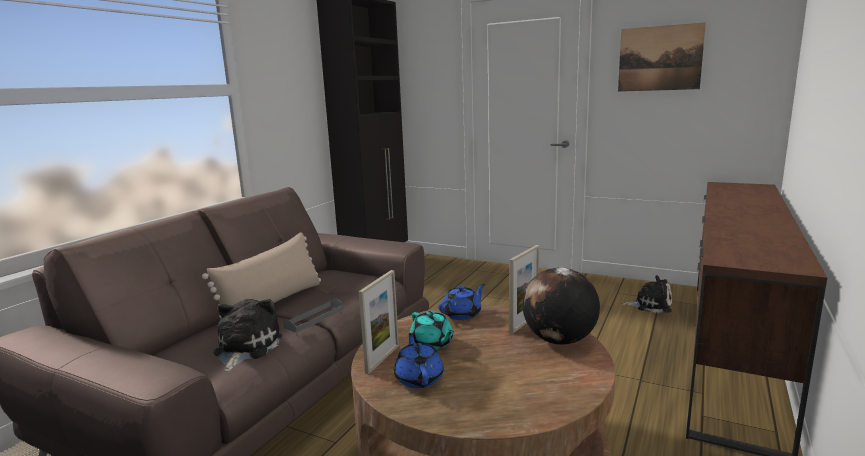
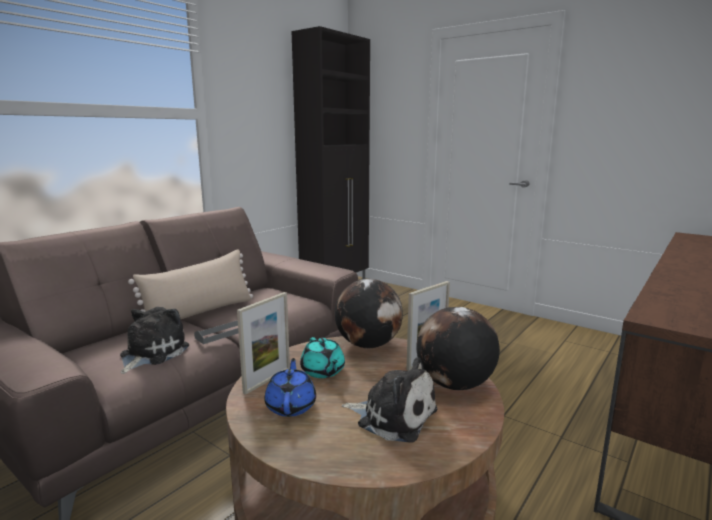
camera: 10 degrees right, 0 degrees up
blue teapot [438,284,485,320] -> globe [335,279,403,348]
picture [618,22,706,92] -> none
plush toy [622,275,672,313] -> plush toy moved to [342,357,437,443]

